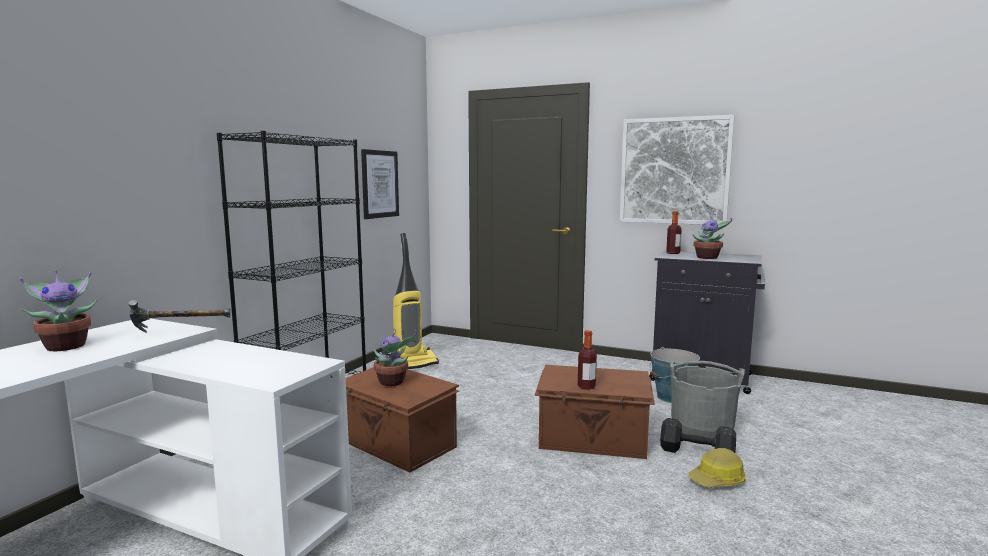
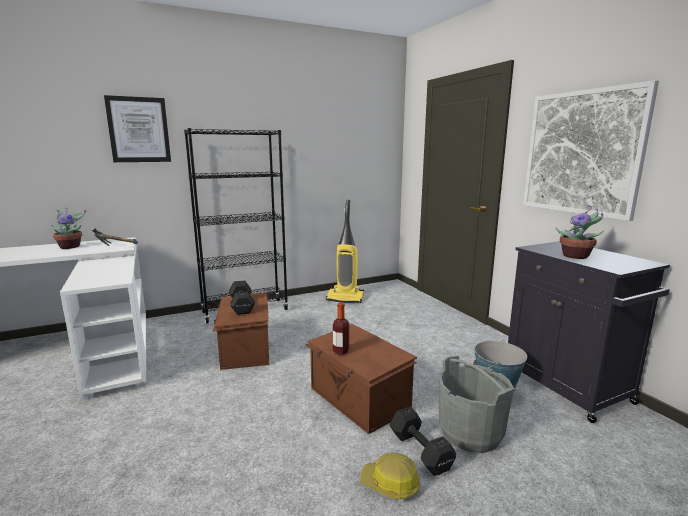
camera: 40 degrees right, 5 degrees up
picture [361,149,399,219] -> picture moved to [104,95,171,162]
potted plant [374,328,417,386] -> black dumbbell [229,281,255,315]
bottle [666,211,682,254] -> none

